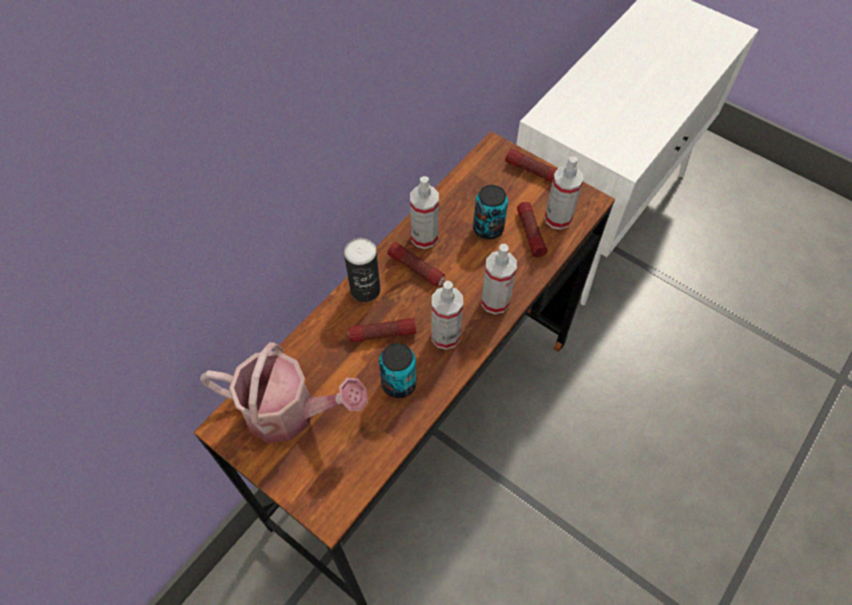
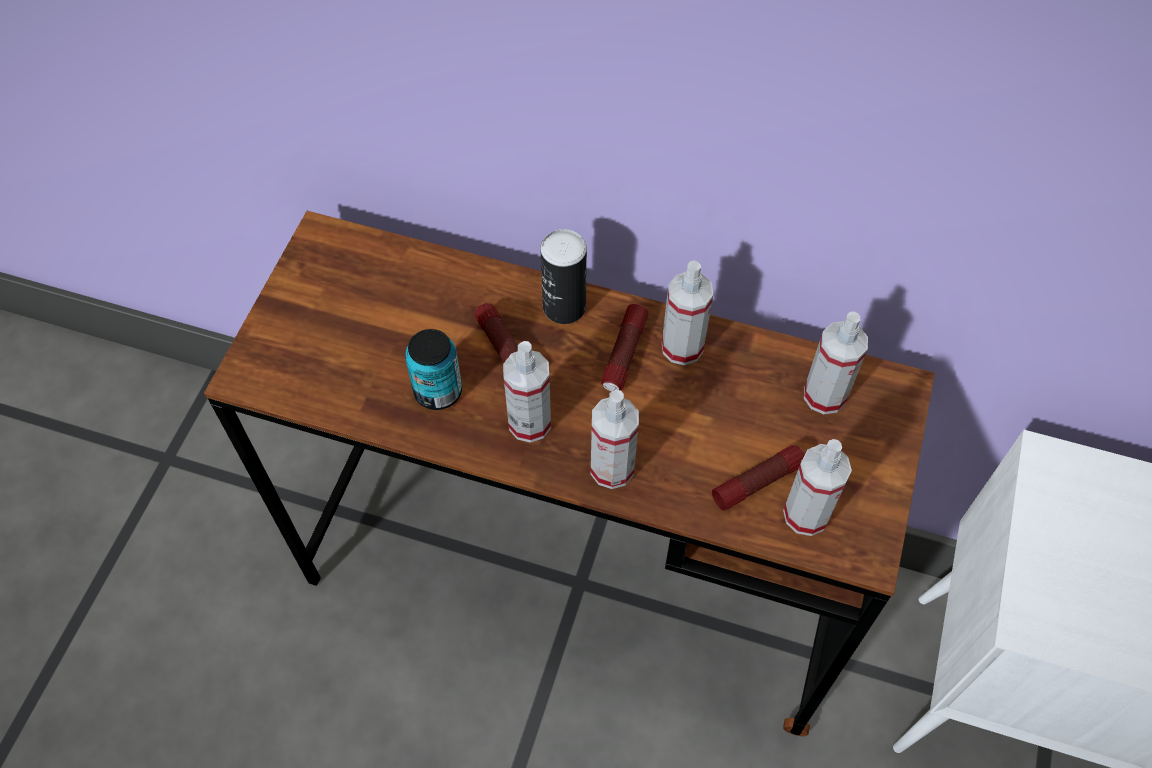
camera: 70 degrees right, 0 degrees up
watering can [200,342,368,443] -> none
can [473,185,508,239] -> none
flashlight [505,149,557,182] -> none
none -> spray bottle [804,311,868,414]

